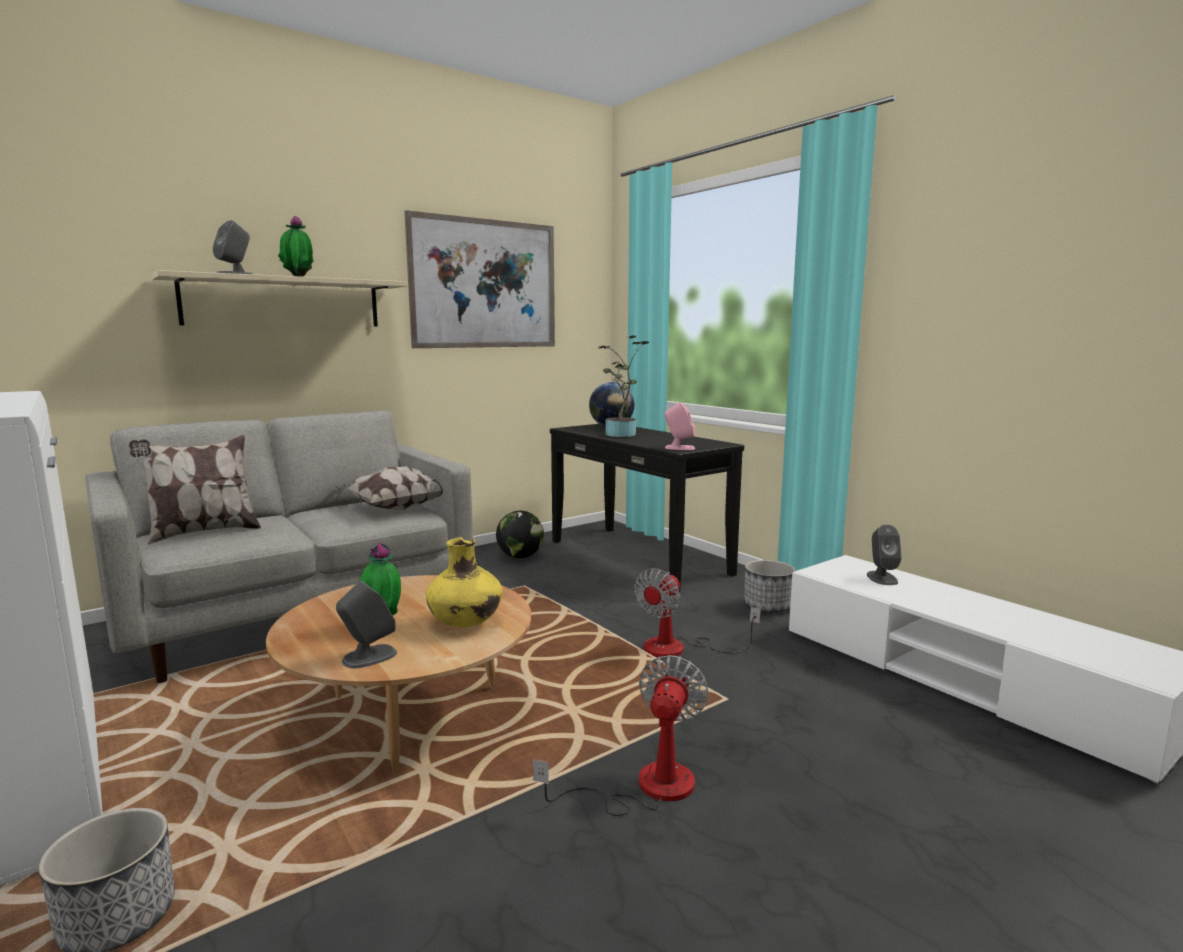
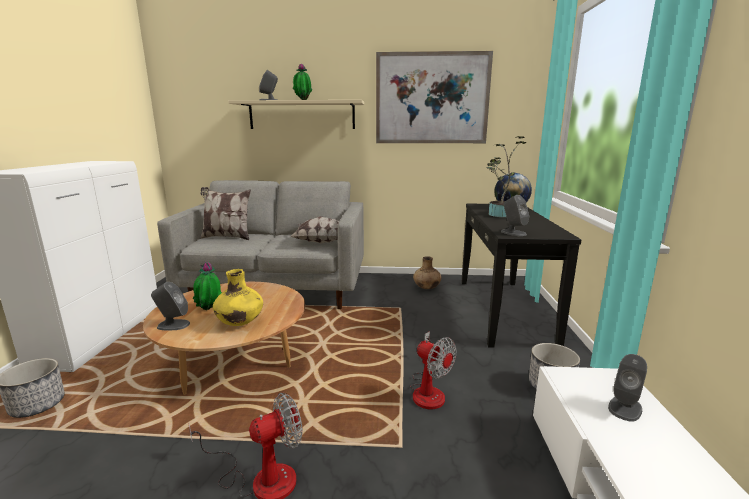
camera: 40 degrees right, 5 degrees up
globe [496,511,544,558] -> brown vase [413,256,442,289]
fan [635,568,761,657] -> fan turned 120 degrees counterclockwise [410,331,457,409]
pink speaker [664,402,695,450] -> grey speaker [501,195,529,236]

